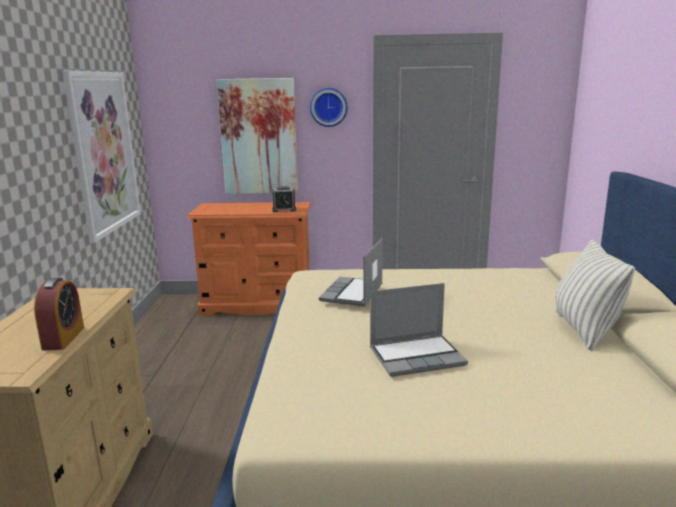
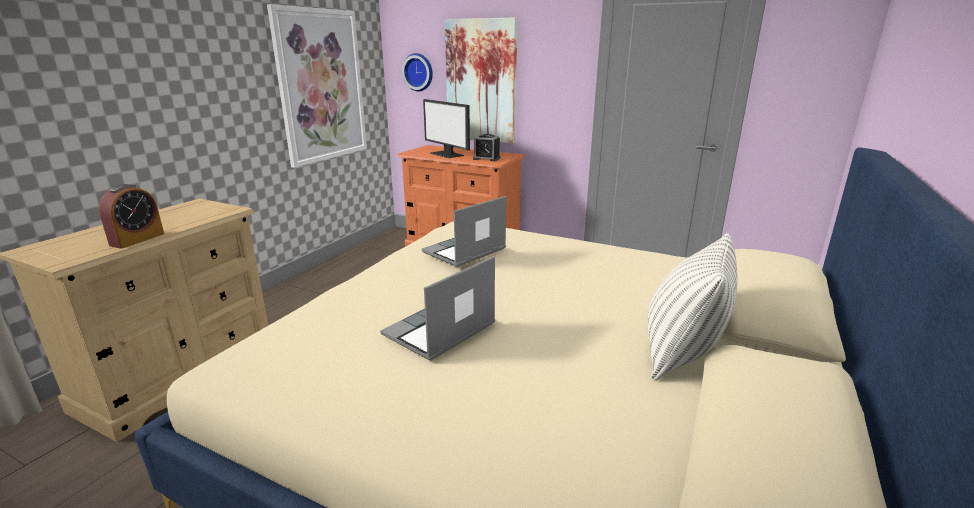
camera: 25 degrees right, 5 degrees up
wall clock [310,88,348,127] -> wall clock moved to [402,53,433,91]
laptop [370,283,468,377] -> laptop turned 120 degrees clockwise [380,256,495,361]
none -> monitor [423,99,470,158]

